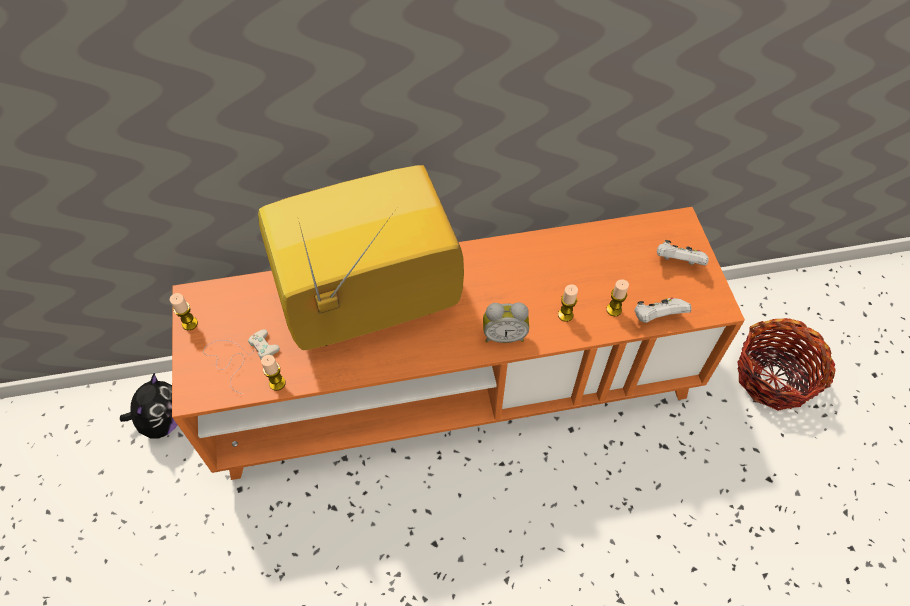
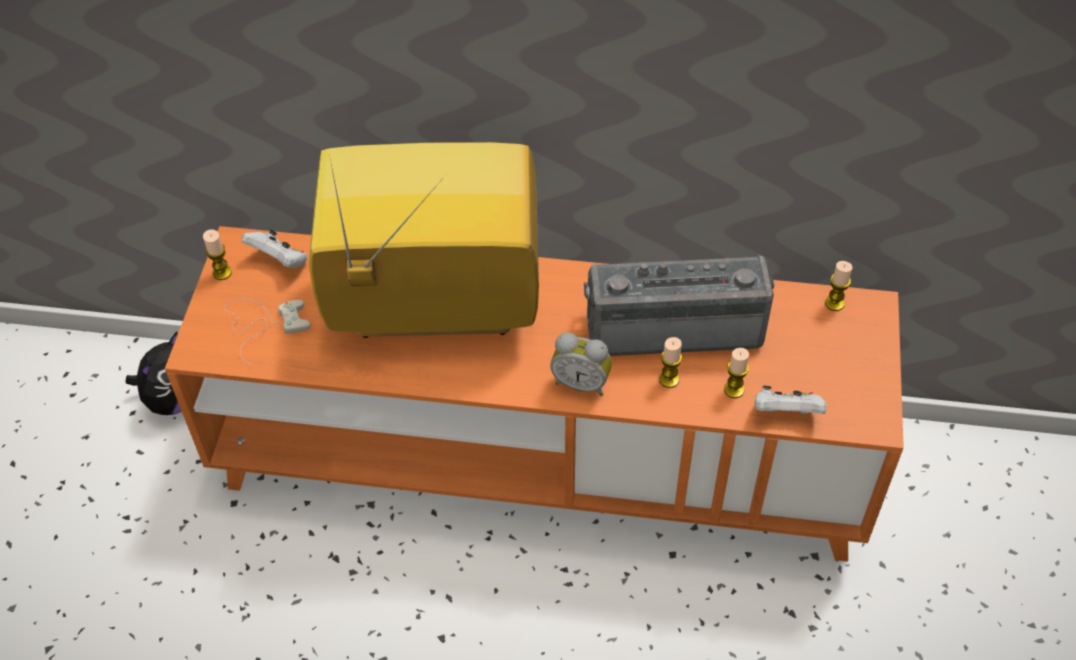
camera: 20 degrees right, 5 degrees down
candle [261,355,286,391] -> candle moved to [825,261,852,311]
white game controller [657,240,709,265] -> white game controller moved to [242,230,308,268]
basket [737,318,835,411] -> none
none -> radio [584,255,774,356]

